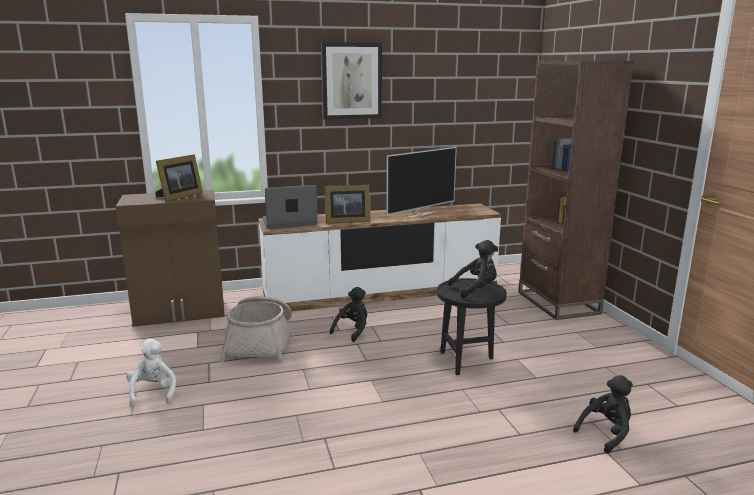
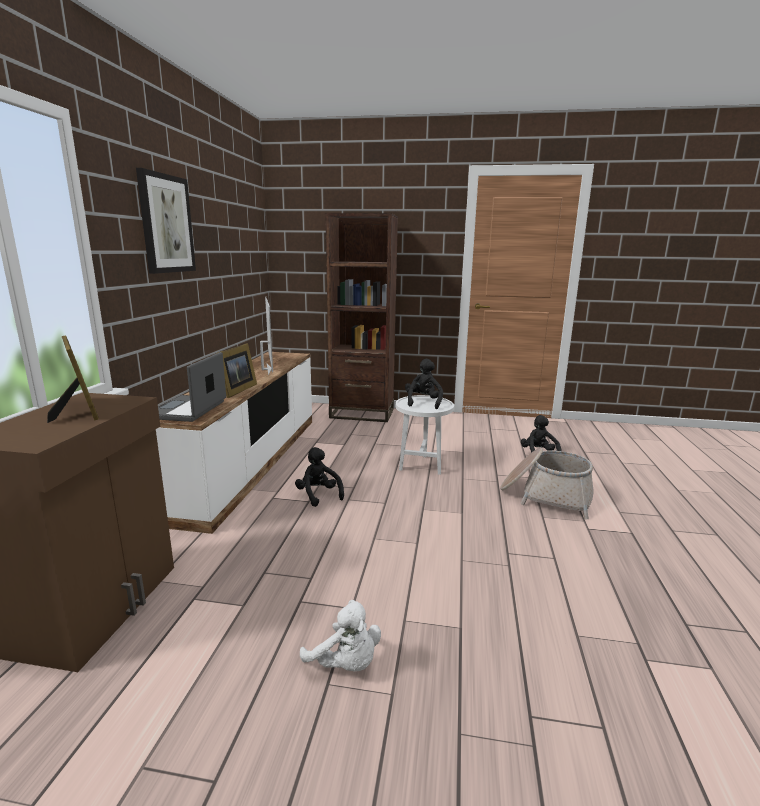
camera: 65 degrees left, 0 degrees up
white plush toy [126,339,176,407] -> white plush toy turned 150 degrees counterclockwise [300,600,381,672]
basket [220,296,293,363] -> basket moved to [500,447,593,519]
black side table [437,278,507,375] -> white side table [396,395,454,475]

